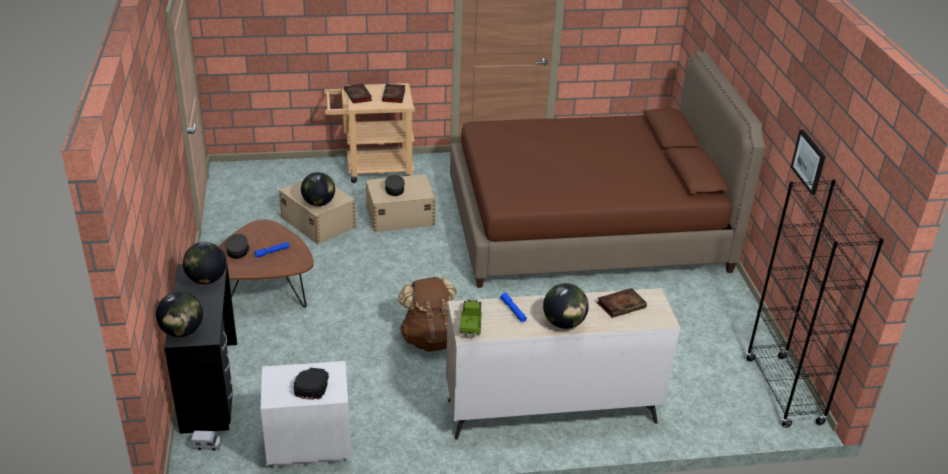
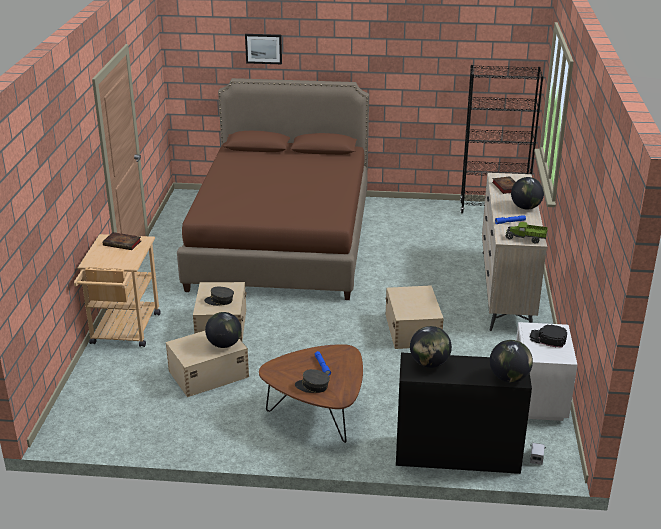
camera: 75 degrees left, 5 degrees down
book [344,84,372,104] -> none
brown backpack [398,277,457,352] -> beige storage box [385,285,444,349]
picture [791,130,826,195] -> picture moved to [245,34,282,64]

